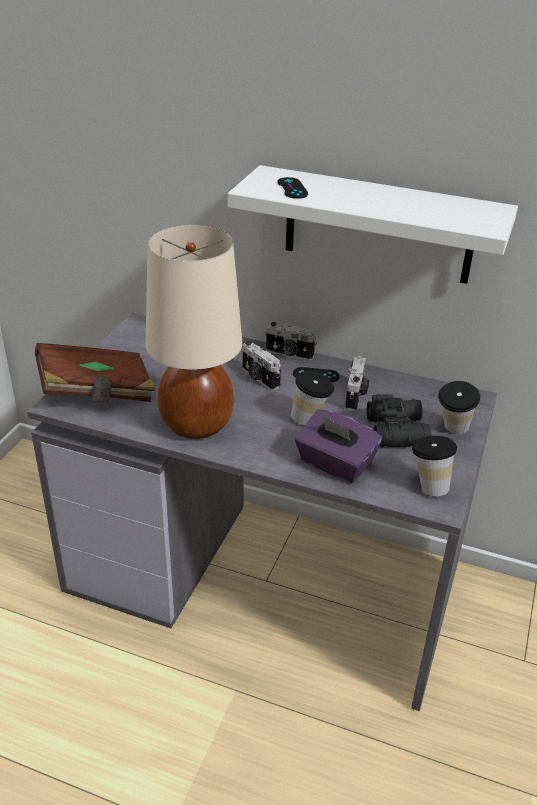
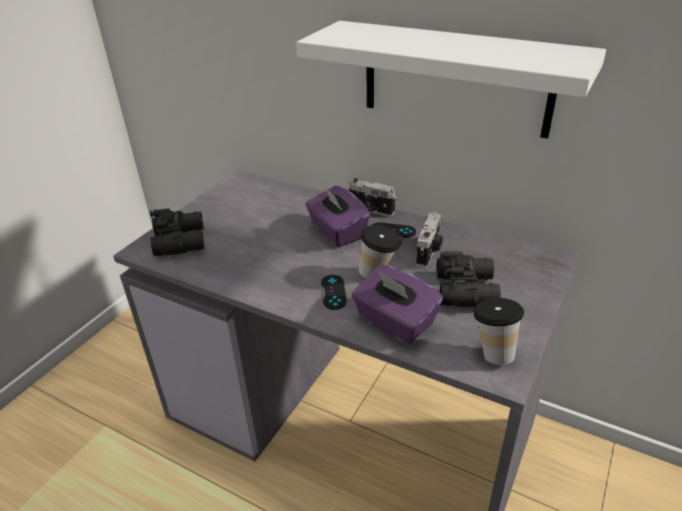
camera: 10 degrees right, 0 degrees up
brown book [35,343,156,402] -> black binoculars [150,208,204,256]
beige table lamp [146,225,242,439] -> none
camera [242,341,281,391] -> purple tissue box [305,185,370,247]
black game controller [277,177,308,199] -> black game controller moved to [321,275,347,310]
cup [438,381,480,434] -> none

